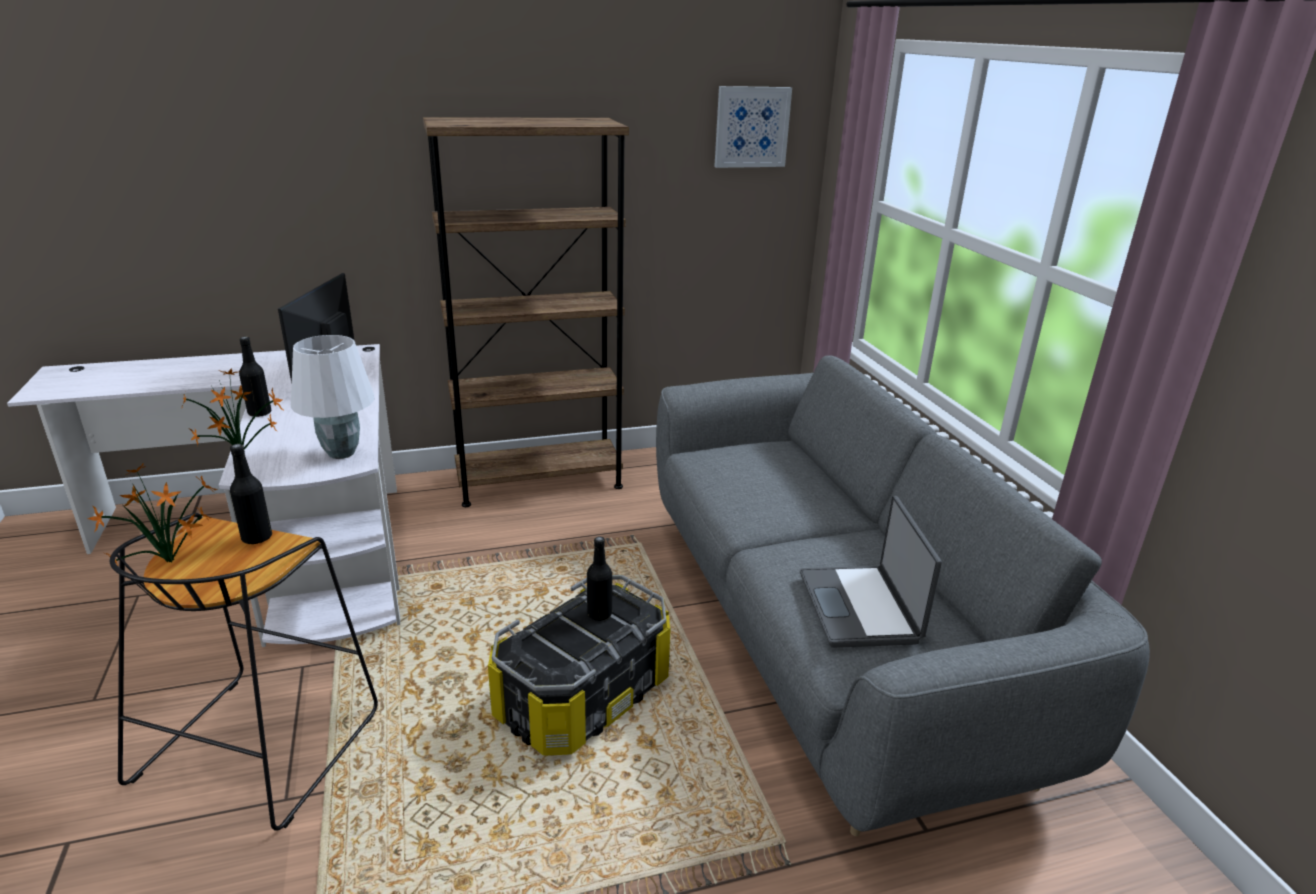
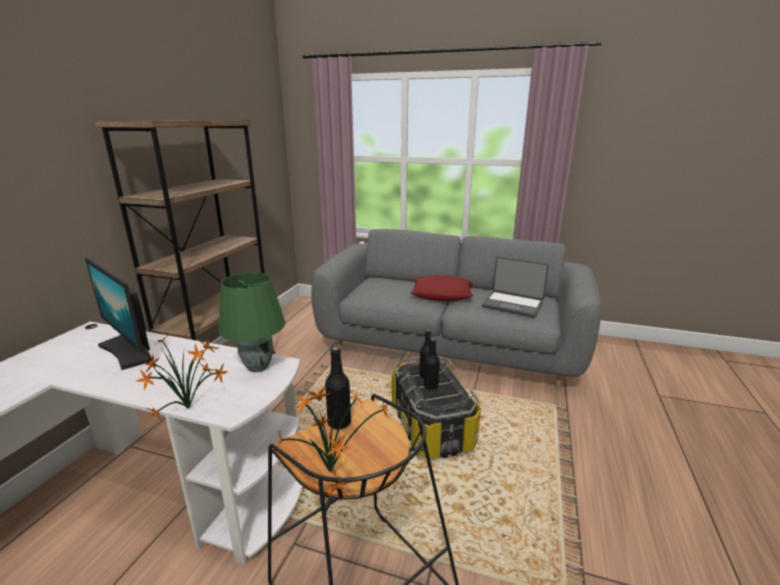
camera: 55 degrees left, 5 degrees down
black bottle [239,337,271,417] -> black bottle moved to [424,338,440,390]
white table lamp [291,335,375,459] -> green table lamp [218,272,285,372]
picture [714,86,792,168] -> none
none -> red pillow [411,275,473,301]

